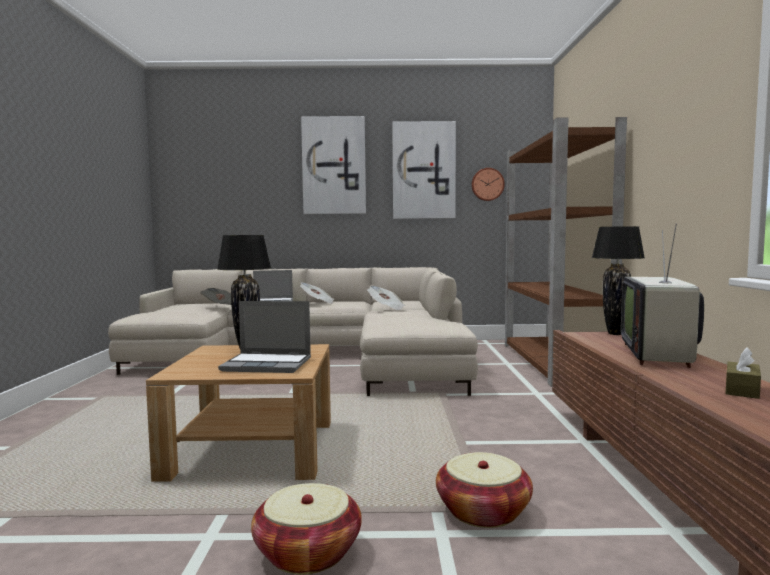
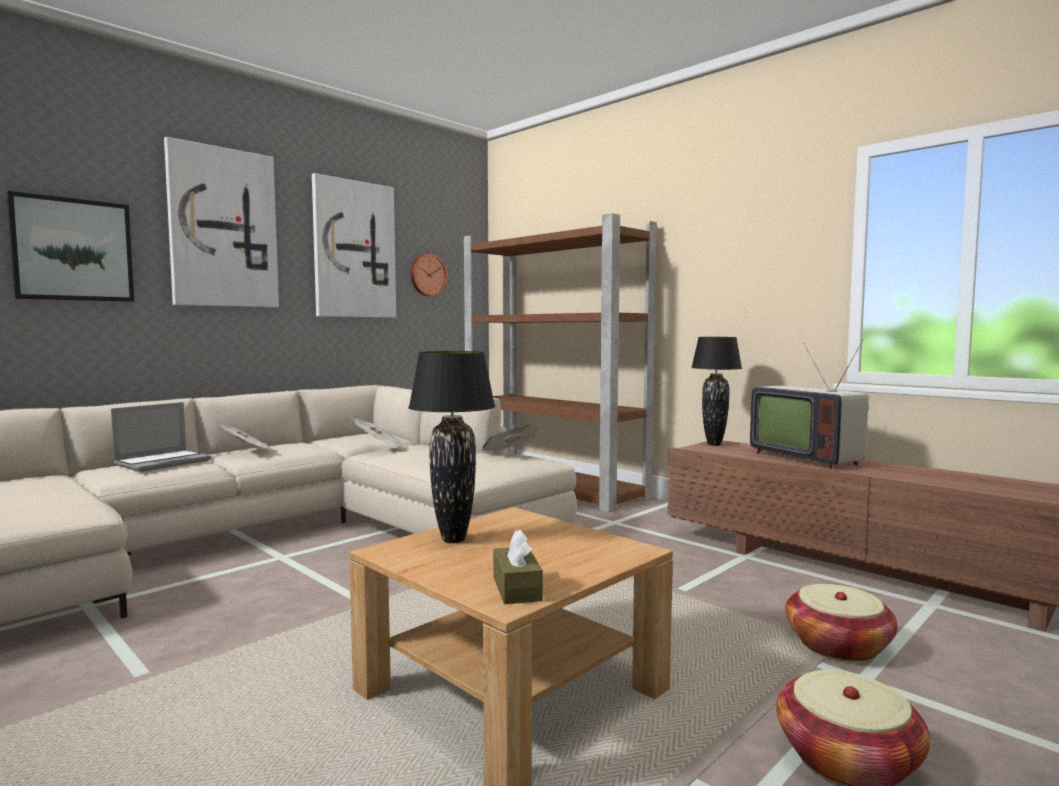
camera: 45 degrees left, 0 degrees up
newspaper [200,288,231,305] -> newspaper moved to [481,425,539,451]
laptop [218,301,311,373] -> none
brown tissue box [726,347,761,399] -> brown tissue box moved to [493,529,543,604]
none -> picture [6,191,134,302]

